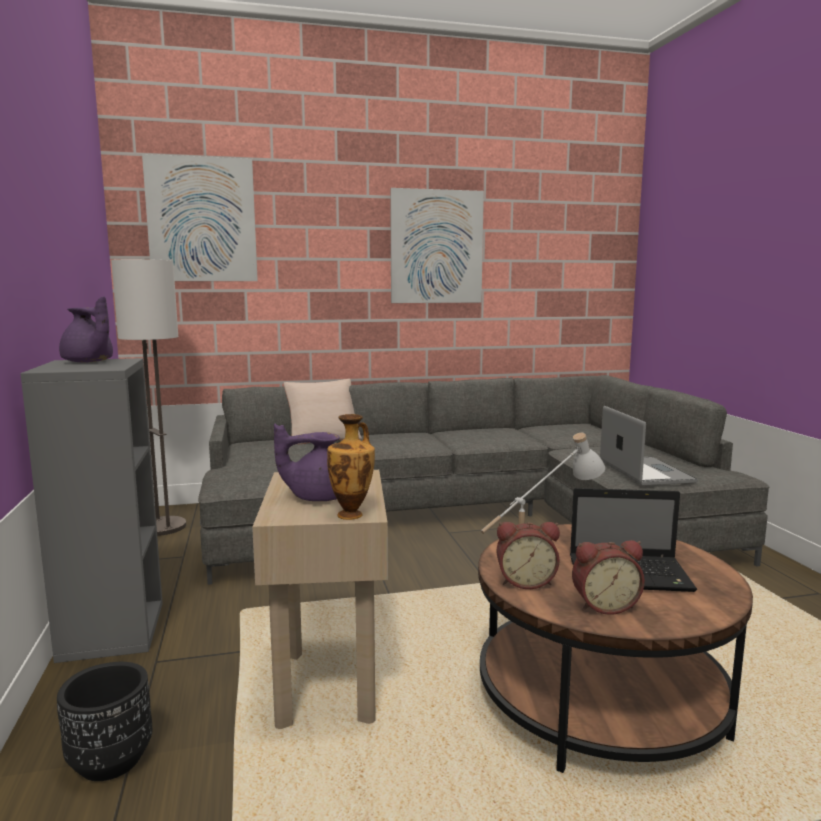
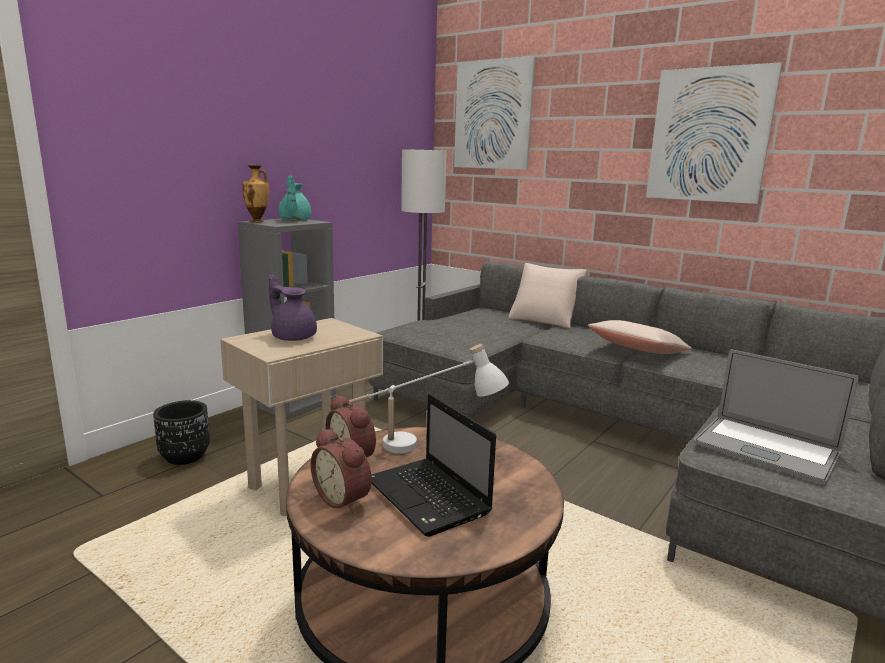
camera: 50 degrees right, 5 degrees up
purple teapot [59,296,113,363] -> turquoise teapot [278,176,311,221]
vase [327,414,375,520] -> vase moved to [242,165,269,222]
laptop [600,406,698,485] -> laptop turned 90 degrees clockwise [694,349,859,485]
none -> beige pillow [588,320,692,354]

